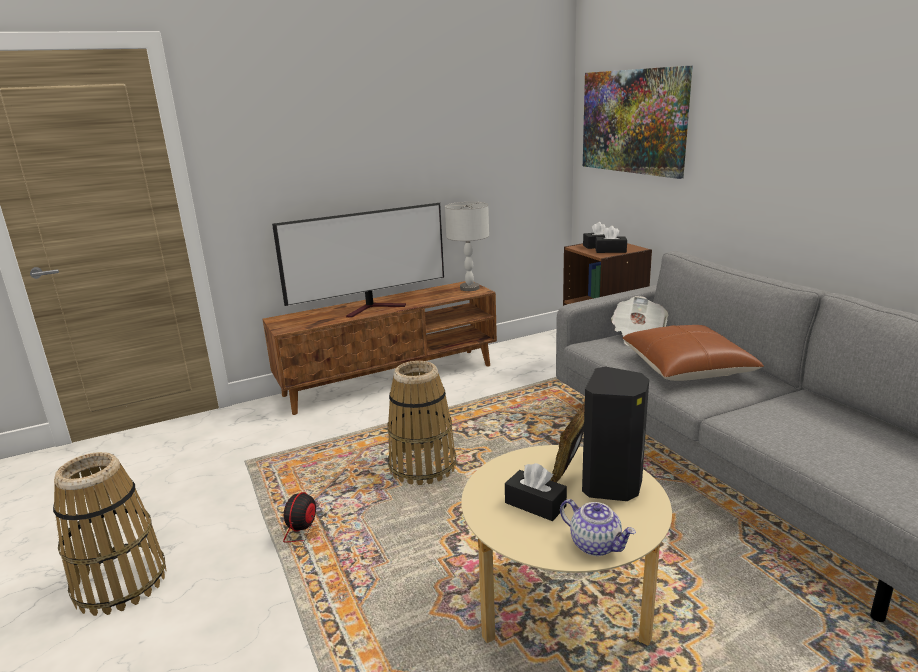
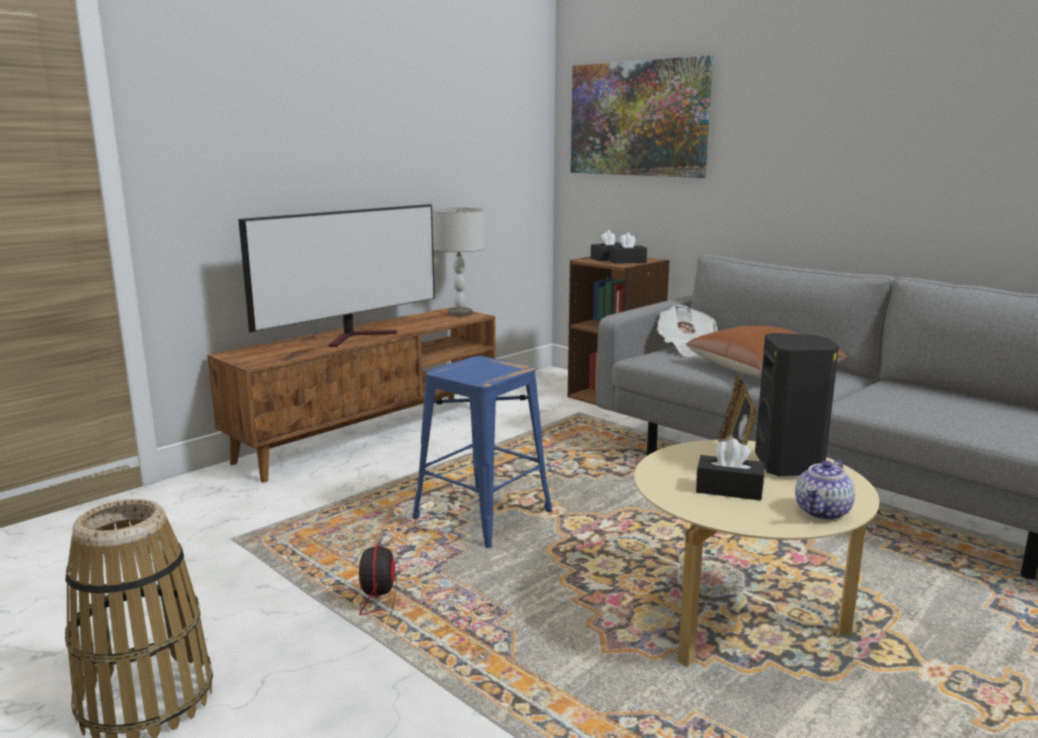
camera: 20 degrees left, 5 degrees down
basket [387,361,456,485] -> blue stool [412,356,552,548]
teapot [560,499,636,556] -> teapot turned 105 degrees clockwise [795,460,855,520]

